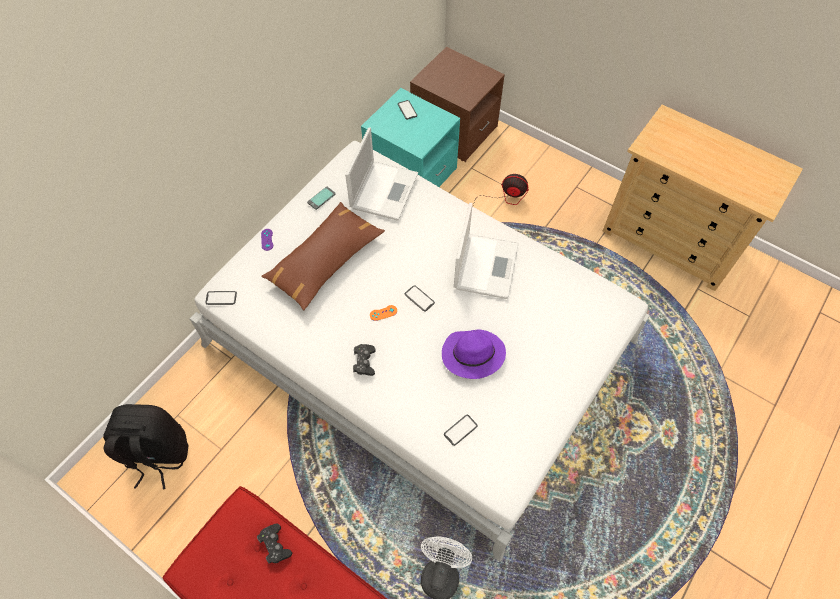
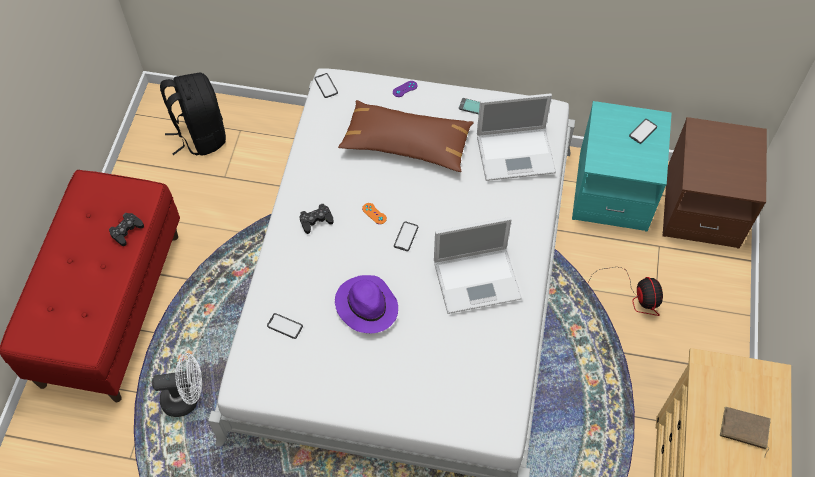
camera: 65 degrees right, 0 degrees up
none -> brown book [720,407,771,458]

